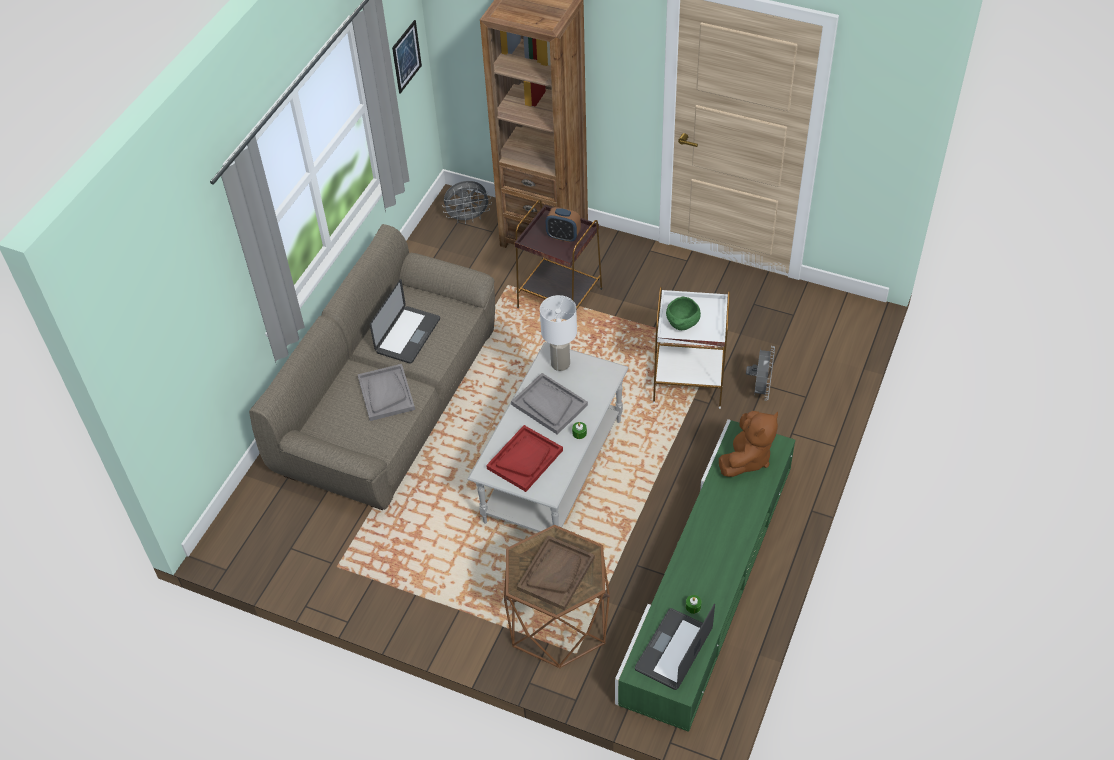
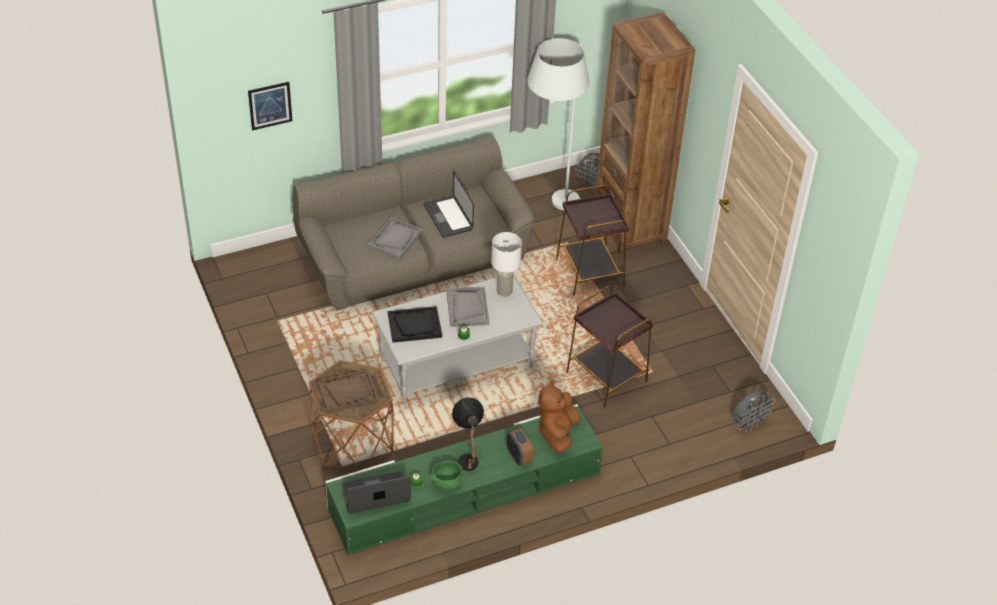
camera: 40 degrees right, 5 degrees down
laptop [370,279,440,364] -> laptop turned 90 degrees clockwise [424,171,474,238]
picture [392,20,422,94] -> picture moved to [248,82,292,130]
red tray [486,425,563,492] -> black tray [388,306,442,343]
alarm clock [546,207,581,242] -> alarm clock moved to [506,428,533,466]
white side table [653,287,730,409] -> brown side table [566,286,653,408]
green bowl [666,296,701,330] -> green bowl moved to [430,461,462,490]
brown plush toy [719,411,778,477] -> brown plush toy turned 120 degrees clockwise [538,381,580,453]
grey fan [746,346,775,400] -> grey fan moved to [733,389,776,432]
none -> black table lamp [452,397,484,471]
none -> white floor lamp [527,38,589,210]

